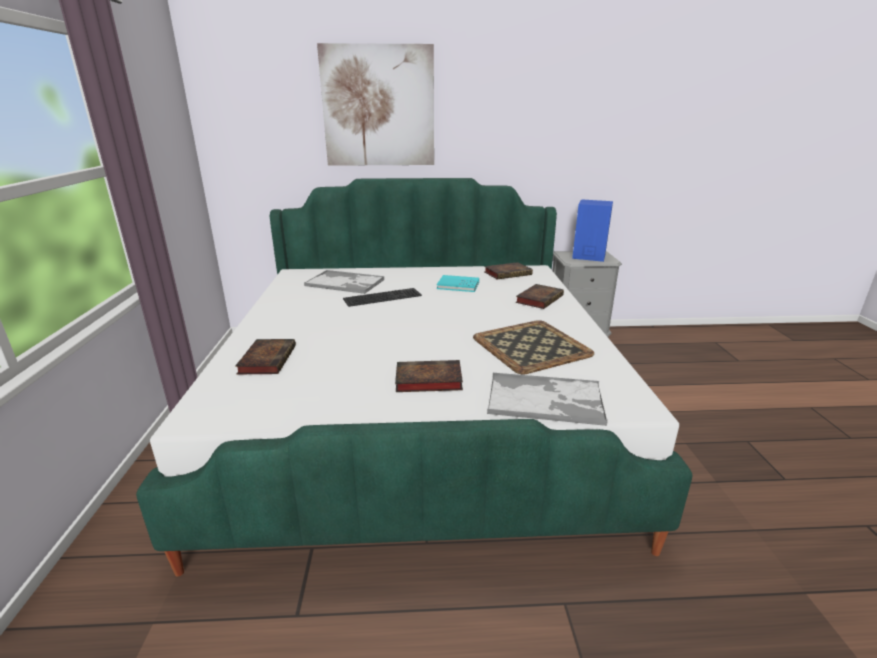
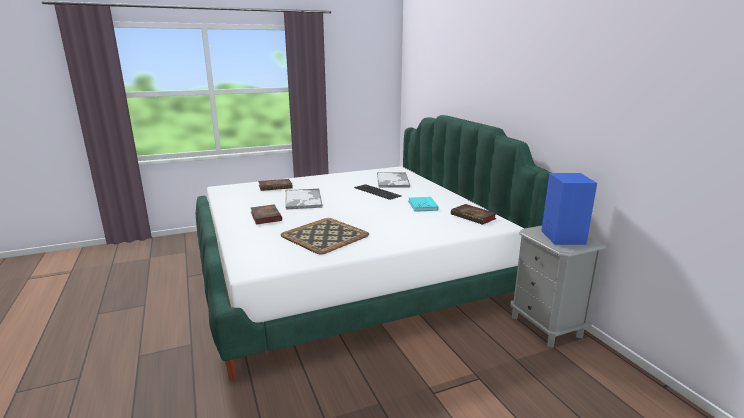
camera: 70 degrees right, 5 degrees down
picture [317,43,434,166] -> none
tray [487,373,608,426] -> tray moved to [285,189,323,209]
book [515,284,564,309] -> none

